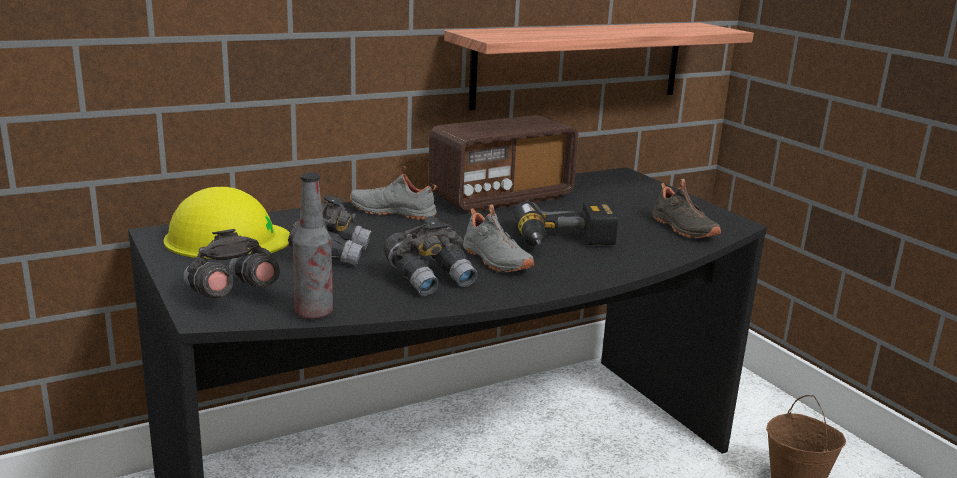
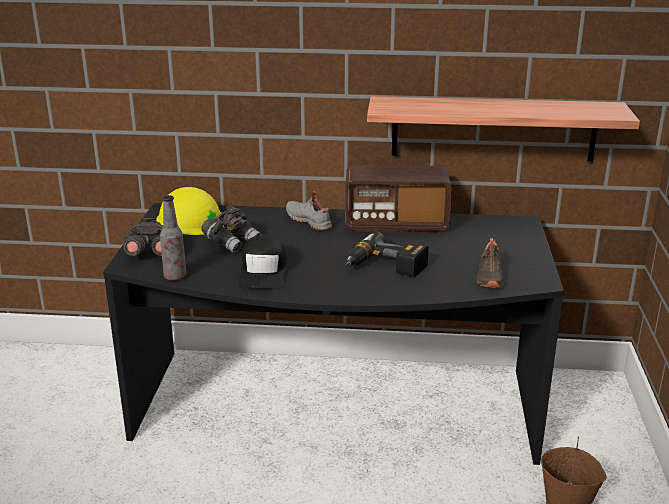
camera: 35 degrees right, 5 degrees up
grey binoculars [383,216,477,296] -> black cap [239,235,287,289]
grey shoe [463,204,534,272] -> none

